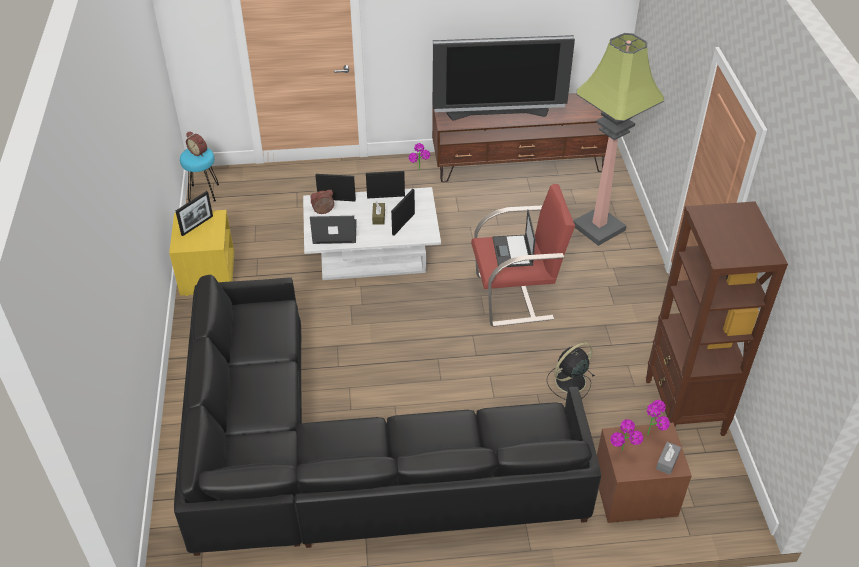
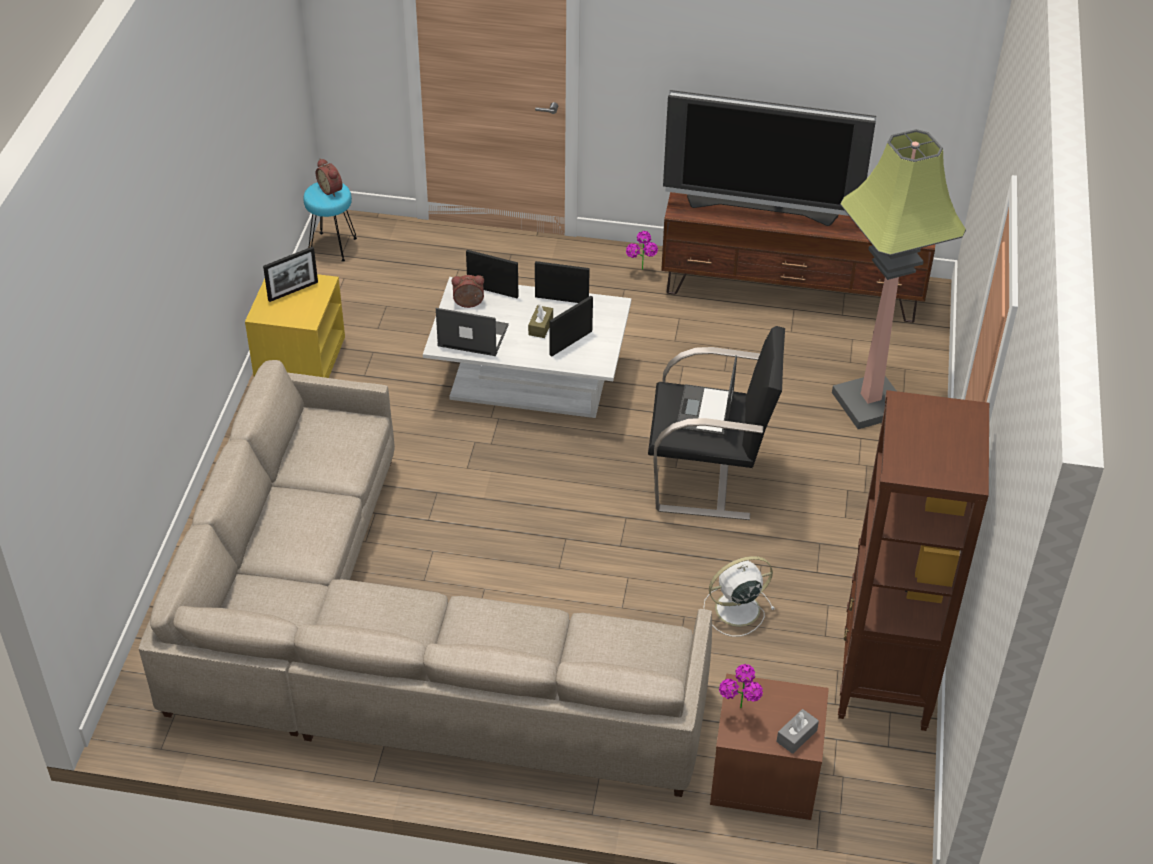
camera: 15 degrees right, 0 degrees up
black sofa [174,275,601,556] -> beige sofa [139,360,712,797]
red armchair [471,184,575,327] -> black armchair [648,326,785,520]
black fan [547,342,594,400] -> white fan [703,556,775,637]
potted plant [647,400,670,435] -> none

